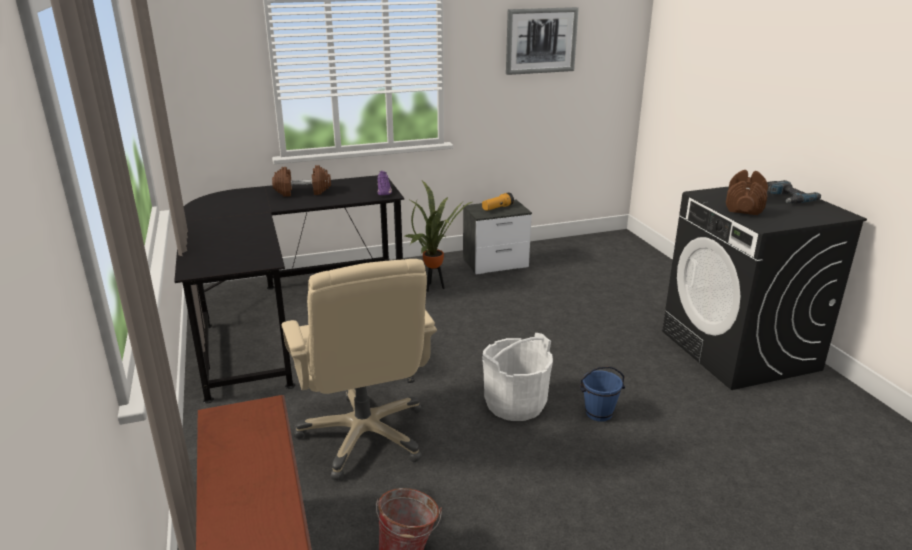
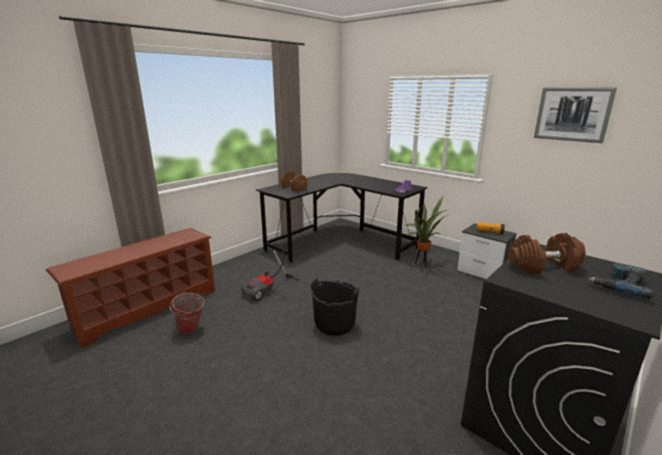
camera: 60 degrees right, 5 degrees down
brown dumbbell [272,165,331,196] -> brown dumbbell moved to [281,171,308,191]
beige office chair [282,259,437,481] -> vacuum cleaner [241,243,300,301]
white bucket [482,333,553,421] -> black bucket [311,279,360,336]
blue bucket [579,366,625,422] -> none

